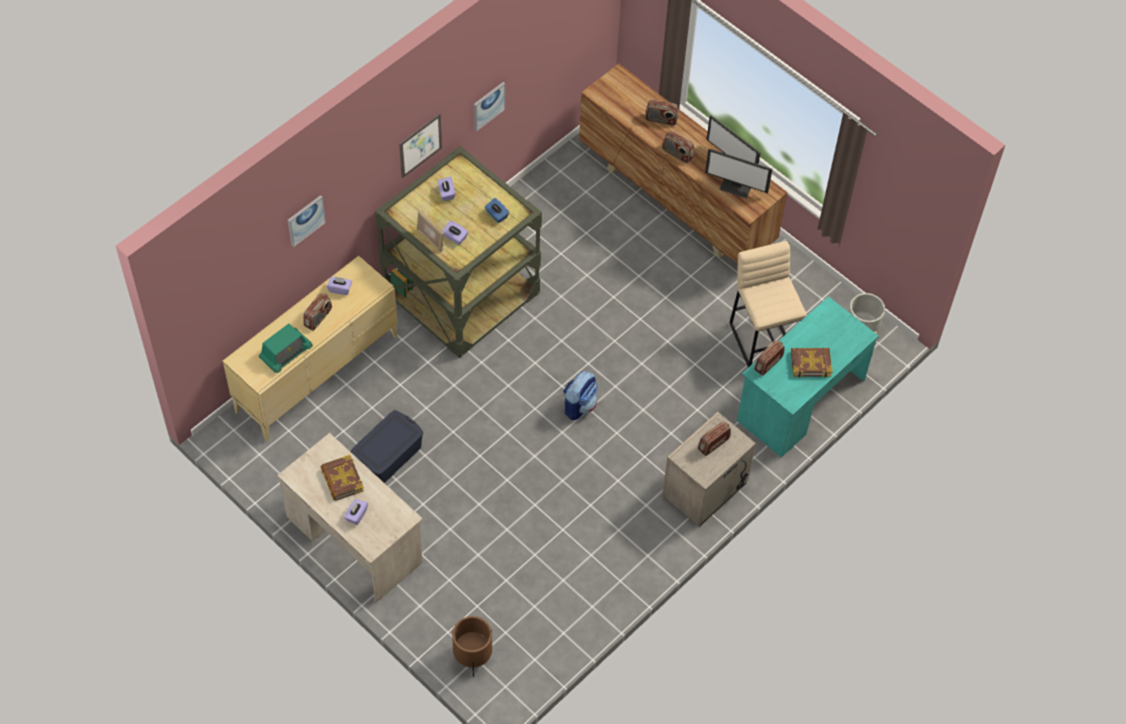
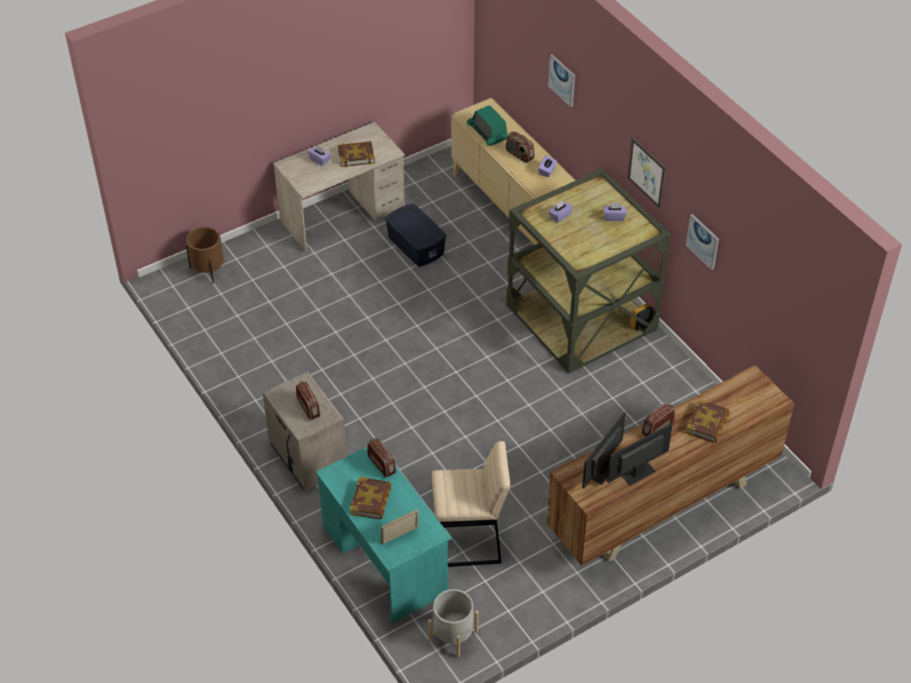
camera: 105 degrees right, 10 degrees down
picture frame [417,211,444,252] -> picture frame moved to [381,509,418,544]
blue tissue box [485,198,509,223] -> none
backpack [563,371,598,420] -> none
radio [645,100,678,126] -> book [686,399,730,443]

